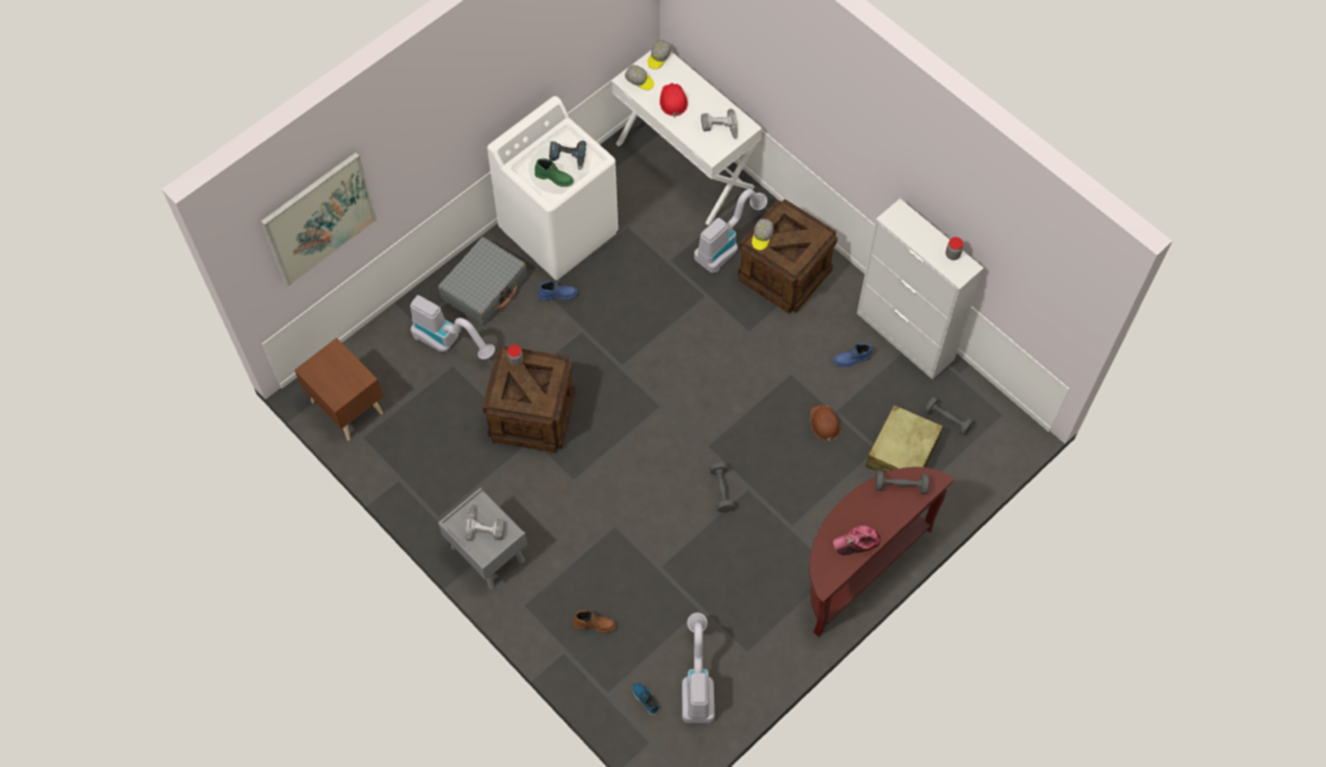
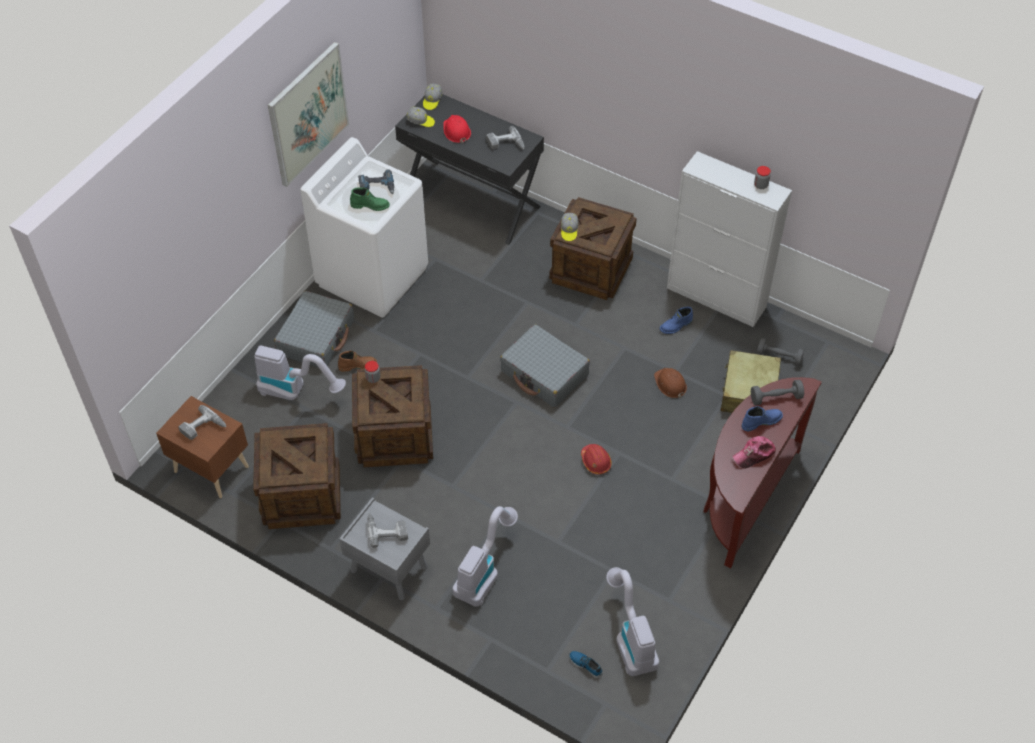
camera: 15 degrees left, 10 degrees down
picture [261,152,377,286] -> picture moved to [268,42,349,187]
blue boot [538,281,578,301] -> blue boot moved to [742,406,783,431]
brown boot [573,610,616,633] -> brown boot moved to [338,351,377,372]
white desk [612,51,762,225] -> black desk [395,94,544,245]
vacuum cleaner [694,189,767,273] -> vacuum cleaner moved to [453,506,518,607]
grey dumbbell [709,462,735,513] -> red hard hat [581,444,612,474]
none -> power drill [178,405,226,440]
none -> crate [253,423,341,529]
none -> grey suitcase [500,324,590,407]

